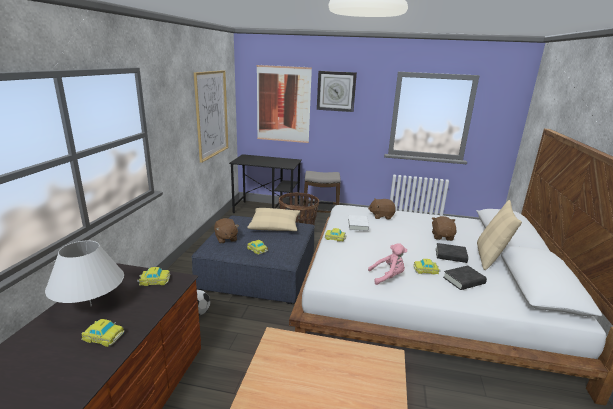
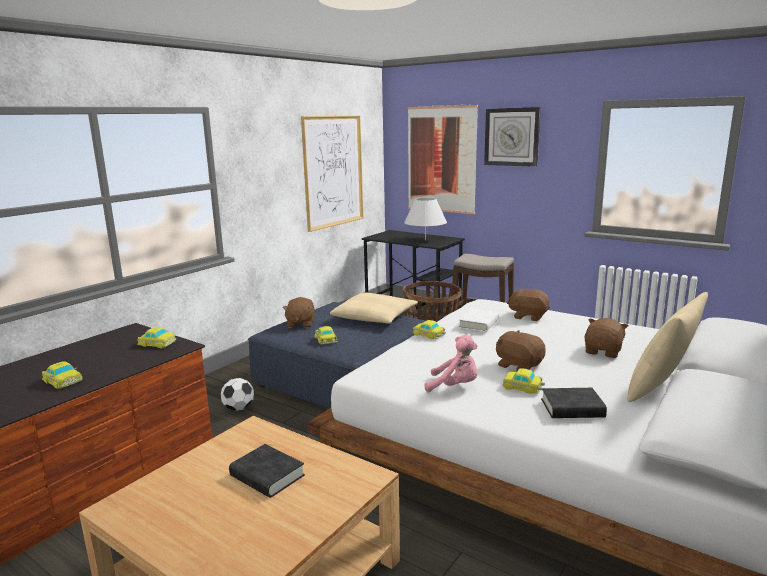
camera: 25 degrees right, 5 degrees down
white table lamp [45,241,124,306] -> white table lamp moved to [404,198,447,240]
black book [436,243,468,263] -> black book moved to [229,444,305,498]
none -> brown plush toy [496,330,546,371]

